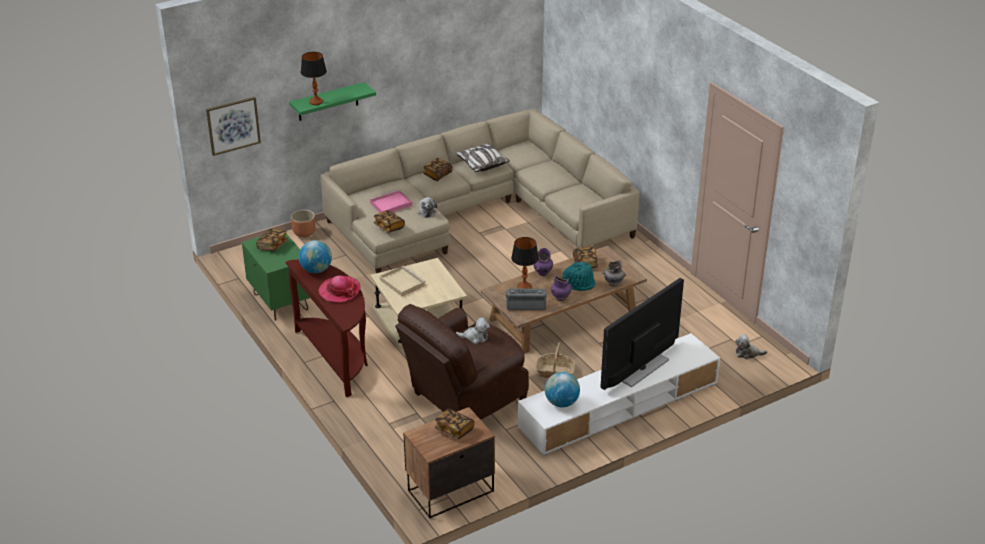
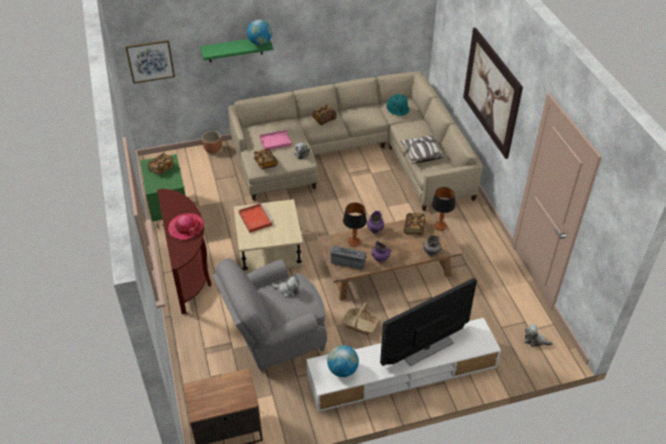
camera: 15 degrees right, 10 degrees up
globe [299,240,332,273] -> globe moved to [247,20,272,45]
table lamp [301,52,327,105] -> table lamp moved to [432,187,455,231]
beige tray [380,266,426,296] -> red tray [239,203,273,233]
brown armchair [395,304,529,420] -> grey armchair [212,258,327,372]
book [435,409,474,440] -> none
pillow [456,143,510,172] -> pillow moved to [401,135,446,164]
turquoise hat [563,262,596,291] -> turquoise hat moved to [386,94,409,116]
none -> picture [463,28,523,159]

